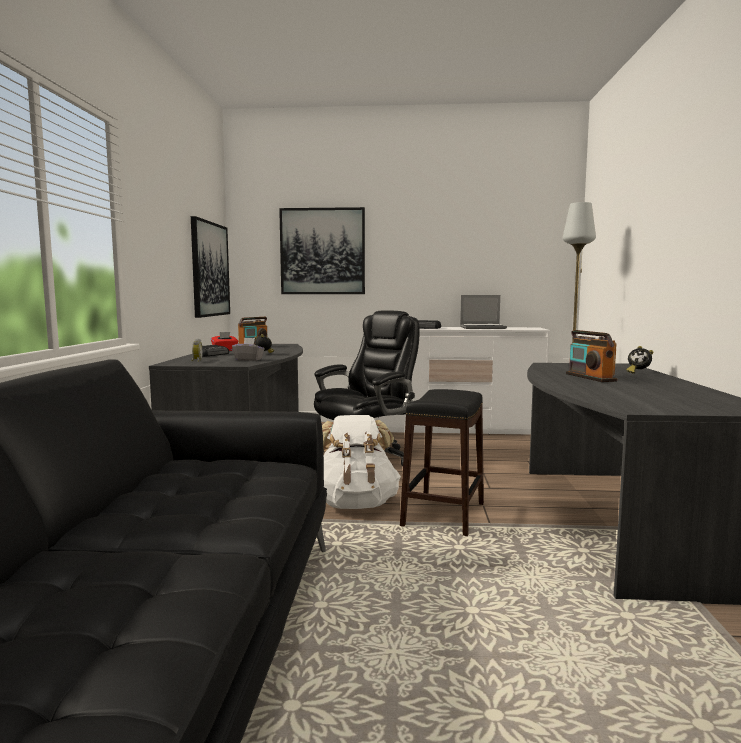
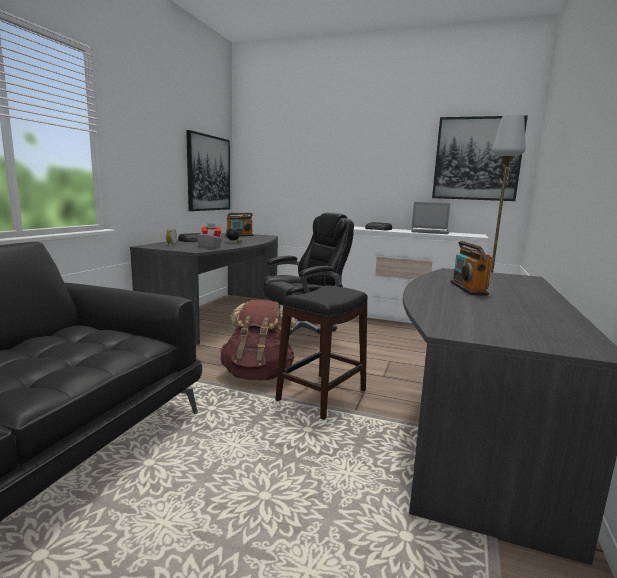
camera: 15 degrees right, 5 degrees up
picture [279,207,365,294] -> picture moved to [432,115,528,201]
white backpack [322,415,401,509] -> brown backpack [220,300,296,381]
alarm clock [626,346,654,374] -> none

